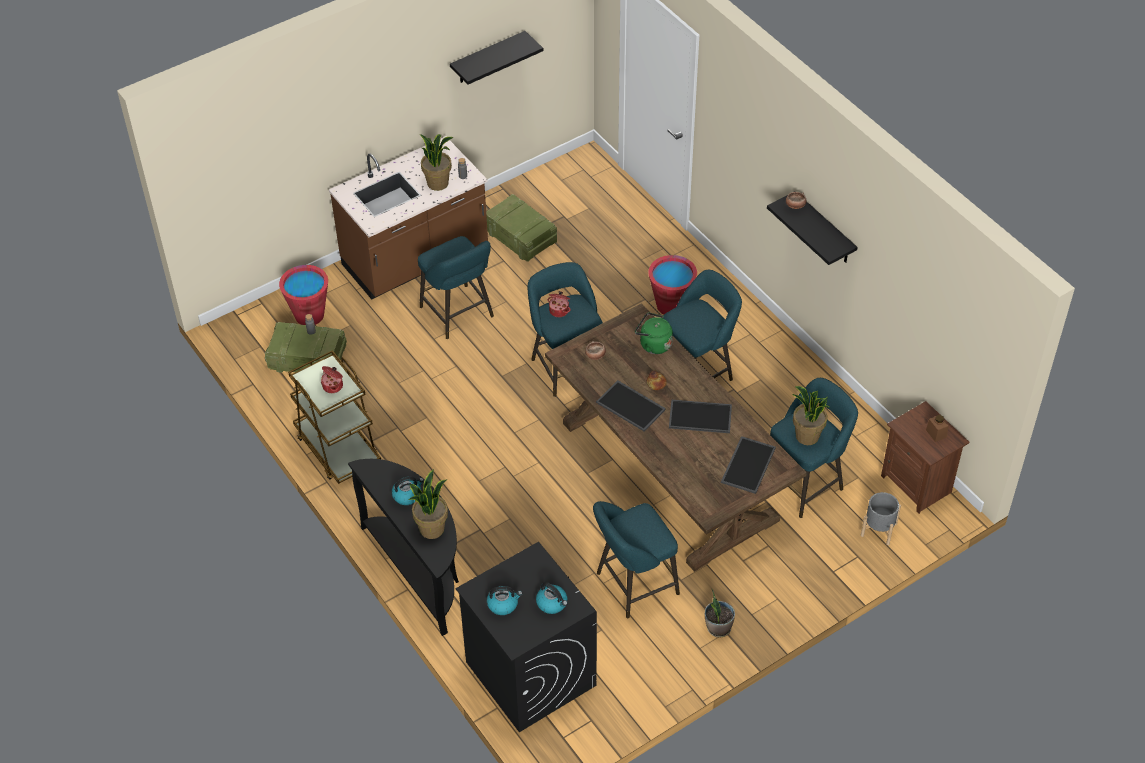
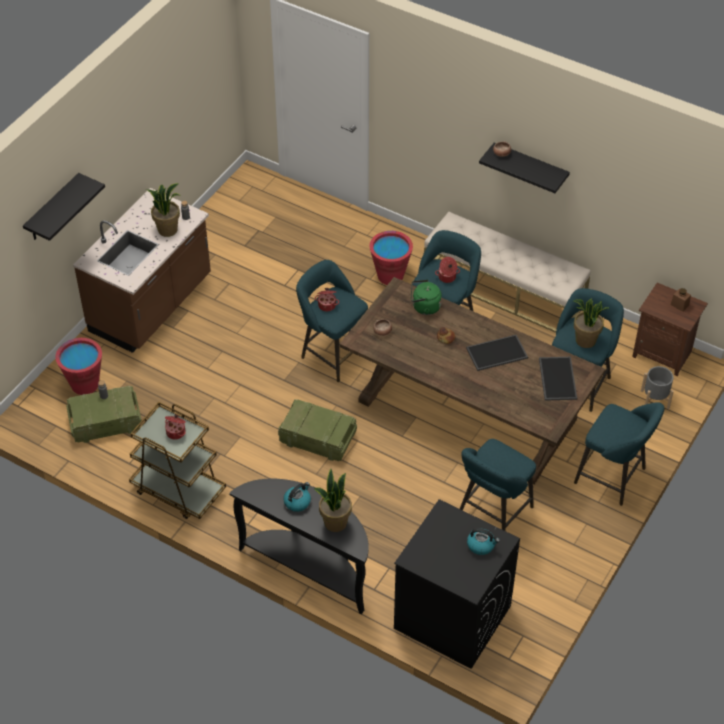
camera: 25 degrees left, 0 degrees up
turquoise stool [418,236,494,339] -> turquoise stool moved to [574,402,664,506]
black shelf [450,31,543,84] -> black shelf moved to [23,173,105,241]
crate [486,194,557,262] -> crate moved to [278,399,357,461]
kettle [487,586,523,615] -> none
tray [596,380,666,432] -> none
potted plant [705,589,735,638] -> none
none -> beige bench [424,212,591,333]
none -> cooking pot [435,257,460,283]

